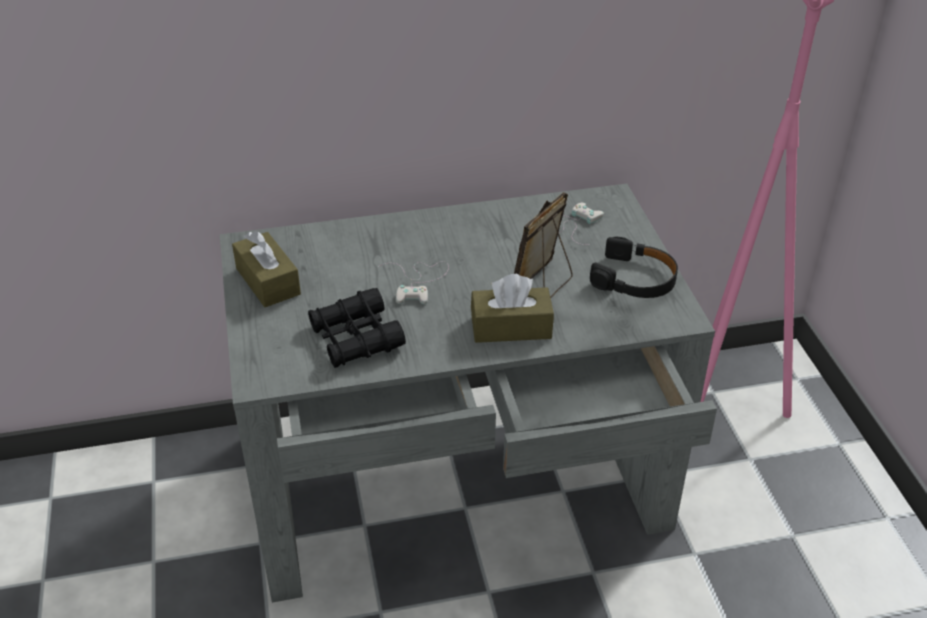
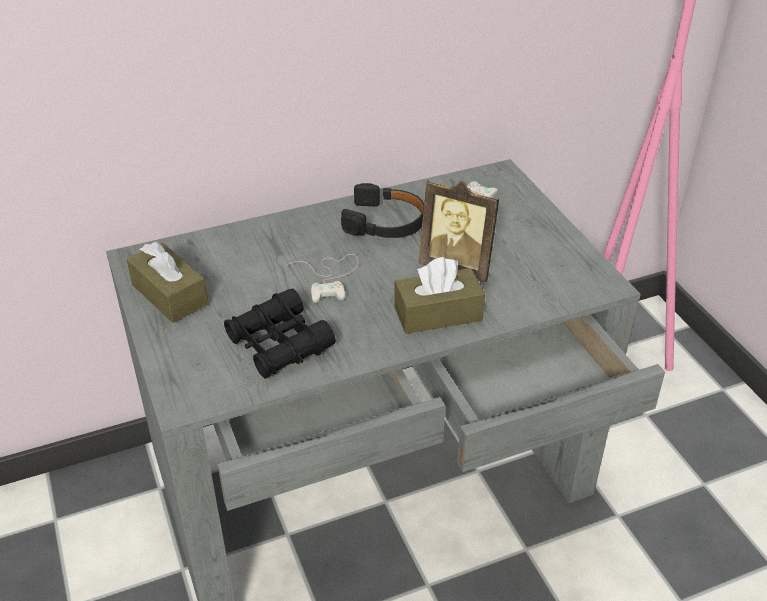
camera: 10 degrees left, 0 degrees up
picture frame [514,192,573,298] -> picture frame turned 90 degrees counterclockwise [418,180,499,282]
black headphones [590,237,678,298] -> black headphones moved to [341,183,424,238]

